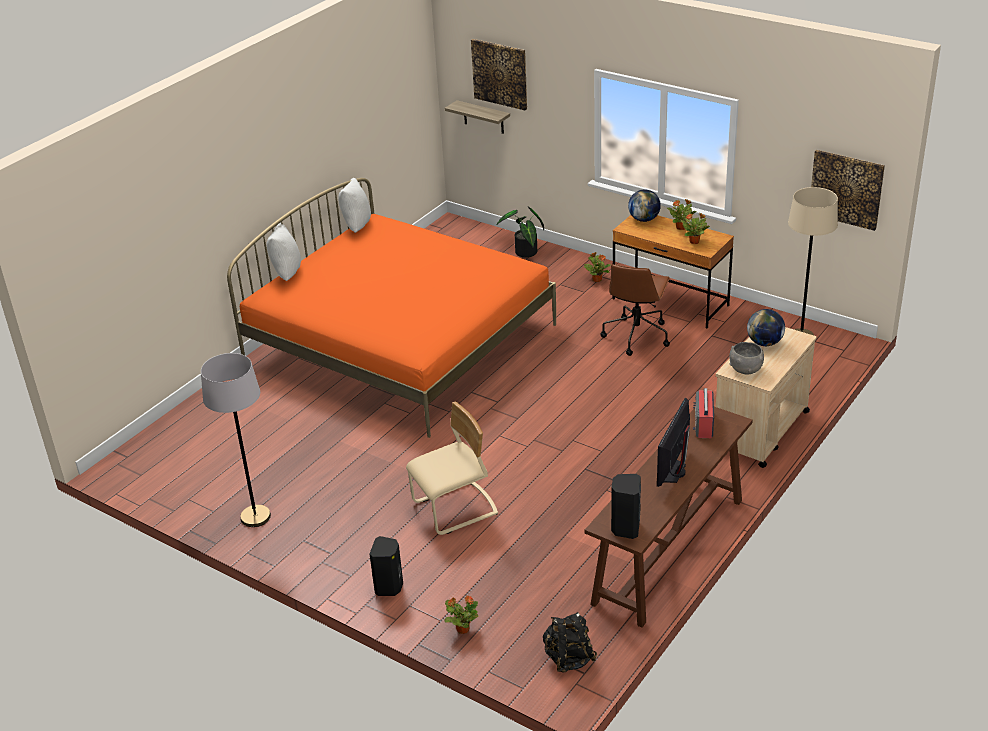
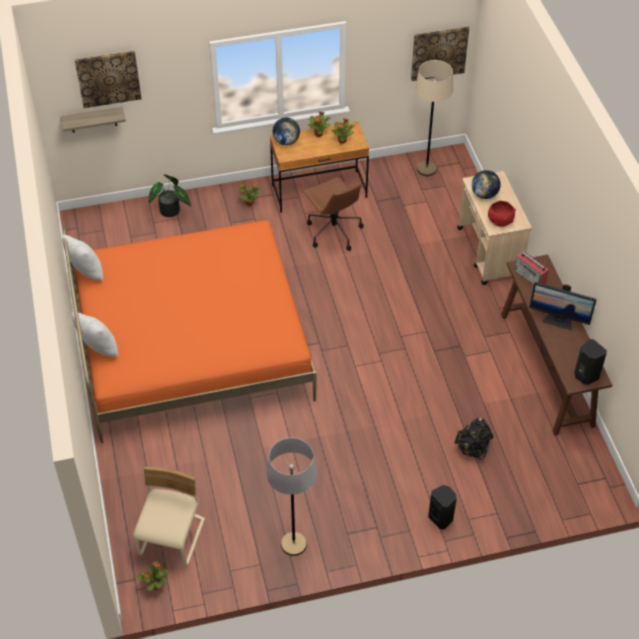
camera: 50 degrees left, 15 degrees up
beige chair [406,401,498,535] -> beige chair moved to [133,466,205,566]
potted plant [444,595,478,634] -> potted plant moved to [137,561,169,591]
black backpack [543,612,597,672] -> black backpack moved to [455,418,494,461]
monitor [657,398,690,487] -> monitor turned 45 degrees counterclockwise [529,282,596,330]
grey bowl [729,342,764,374] -> red bowl [488,200,516,227]

